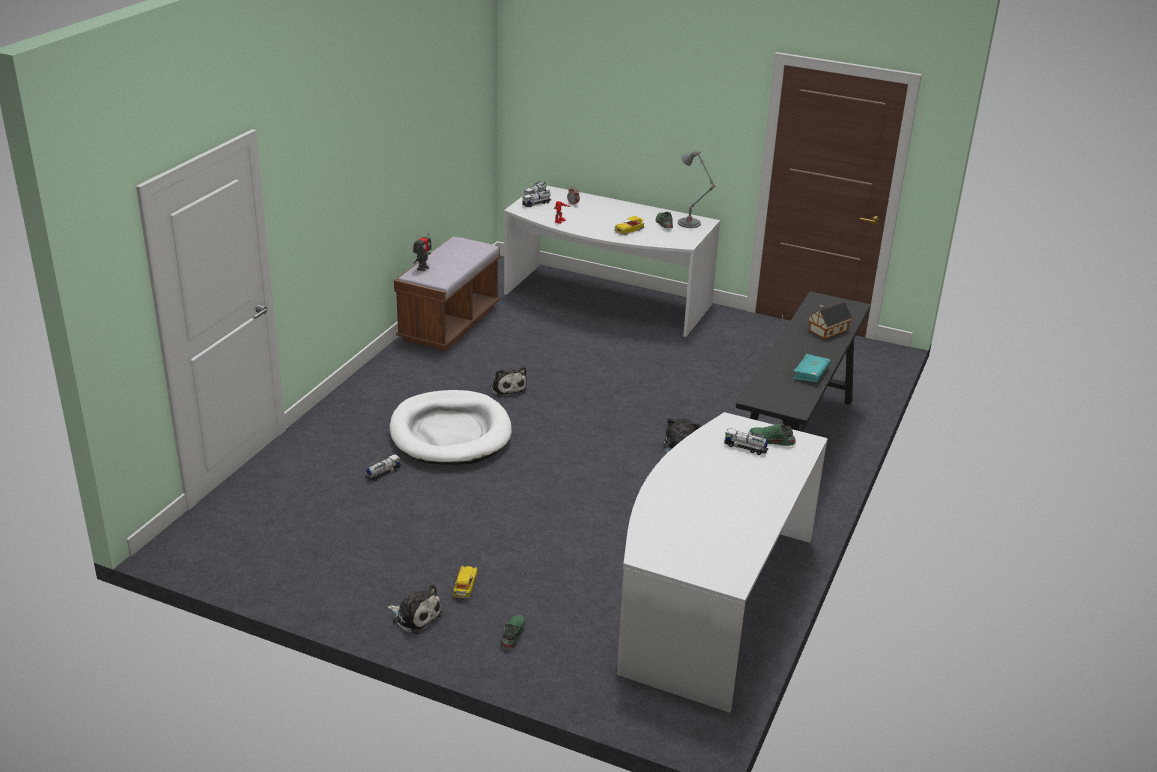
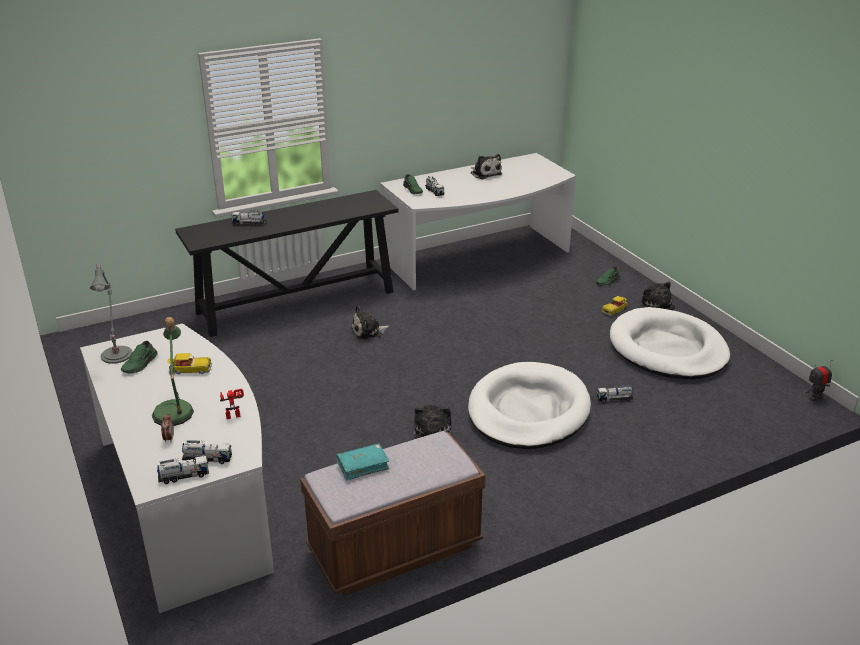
camera: 140 degrees left, 0 degrees up
toy robot [413,235,431,271] -> toy robot moved to [805,360,833,401]
turquoise book [793,354,831,382] -> turquoise book moved to [337,443,389,481]
toy house [808,301,852,339] -> toy truck [232,211,265,226]
none -> table lamp [152,317,194,426]
none -> plush toy [471,154,502,179]
none -> white dog bed [610,307,730,379]

